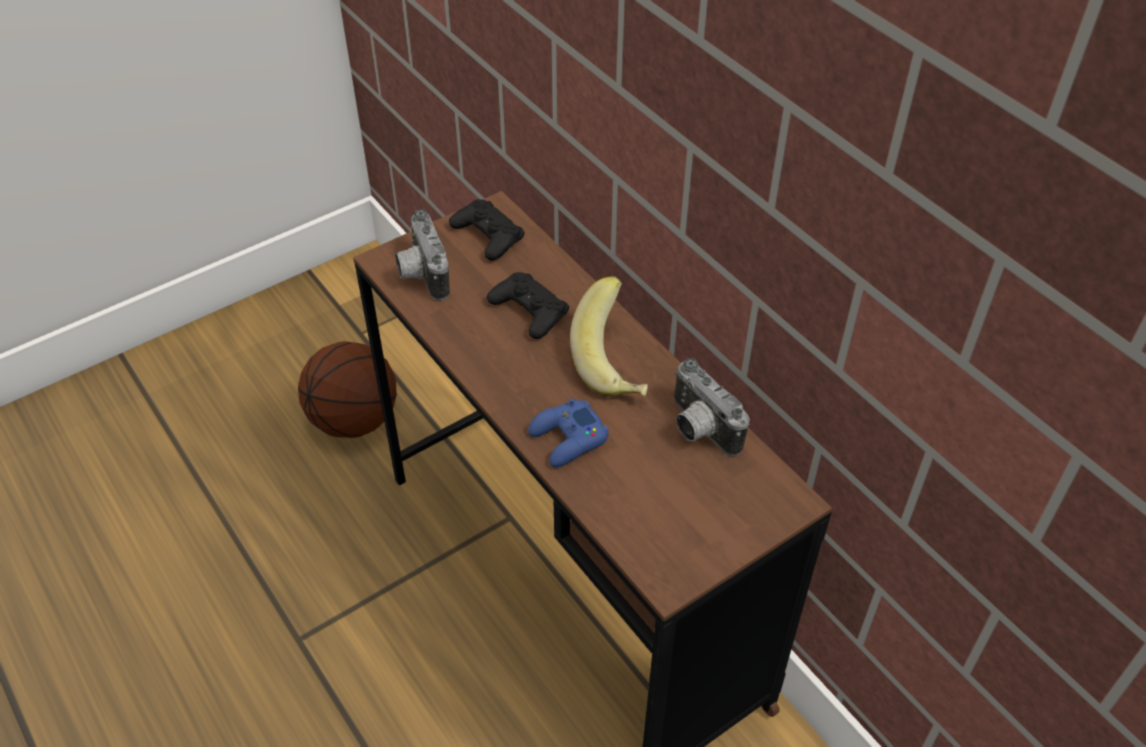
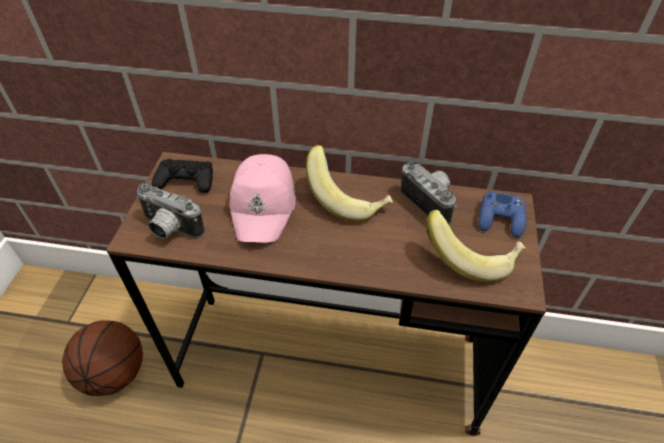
camera: 45 degrees left, 0 degrees up
black game controller [487,272,569,339] -> pink cap [229,154,296,243]
blue game controller [528,398,609,468] -> blue game controller moved to [479,191,527,238]
camera [674,358,749,456] -> camera turned 135 degrees counterclockwise [401,162,457,225]
none -> banana [426,210,526,282]

